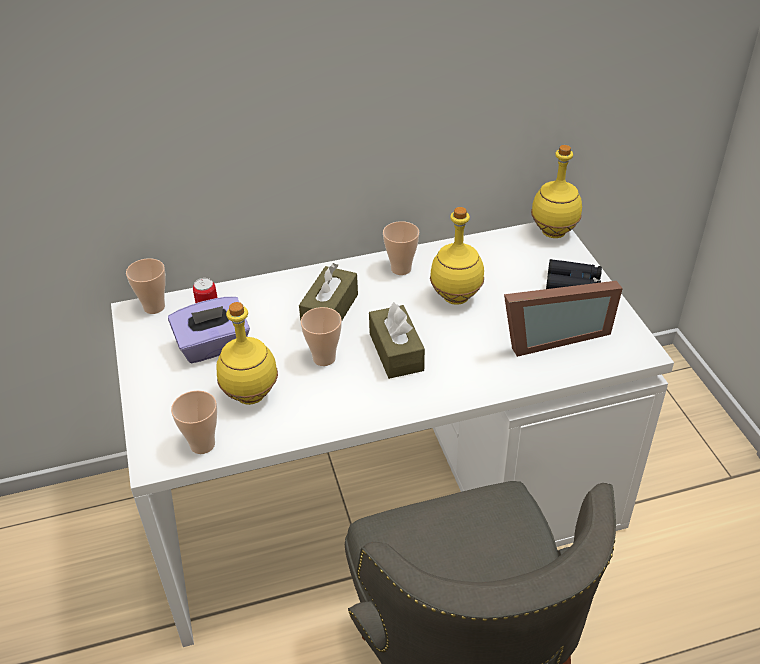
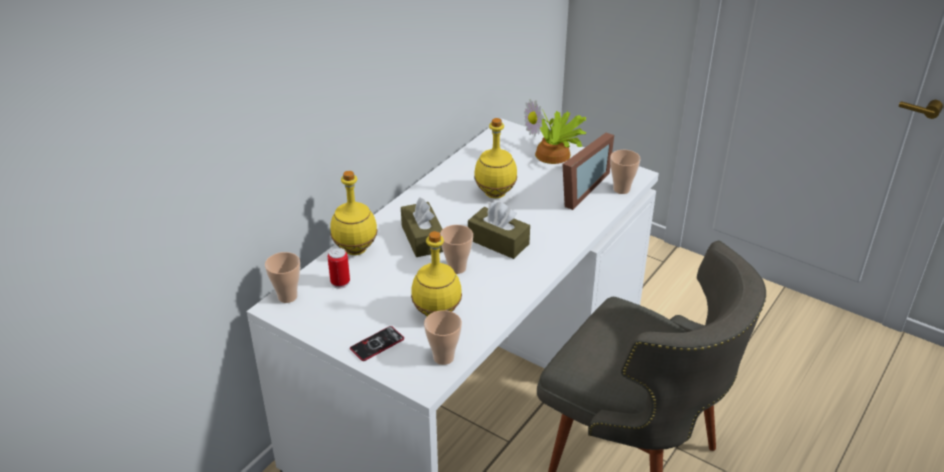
camera: 40 degrees left, 5 degrees down
purple tissue box [168,297,250,363] -> none
cup [383,221,419,275] -> cup moved to [610,150,641,194]
yellow bottle [531,145,582,238] -> yellow bottle moved to [330,171,378,255]
black binoculars [546,259,602,289] -> potted plant [524,100,587,164]
none -> phone [350,326,404,361]

